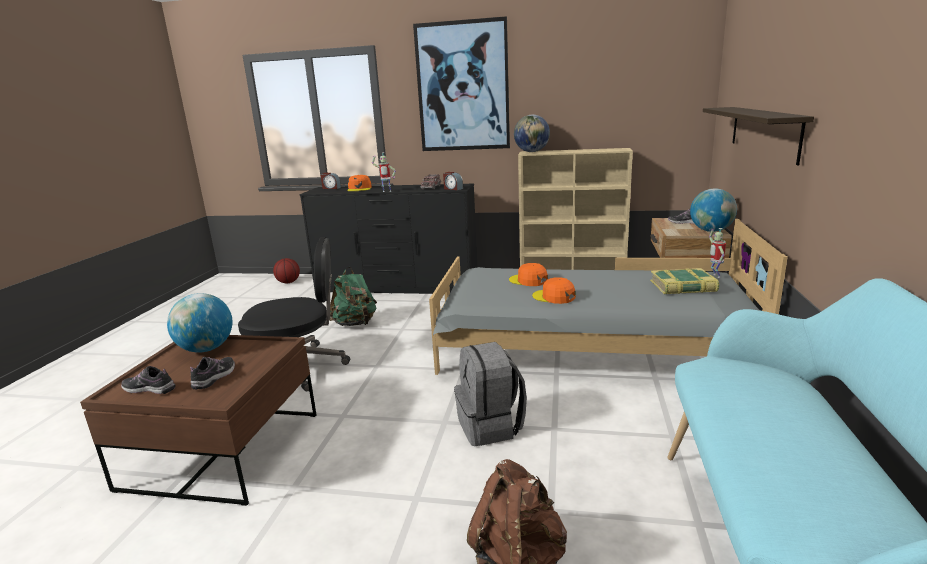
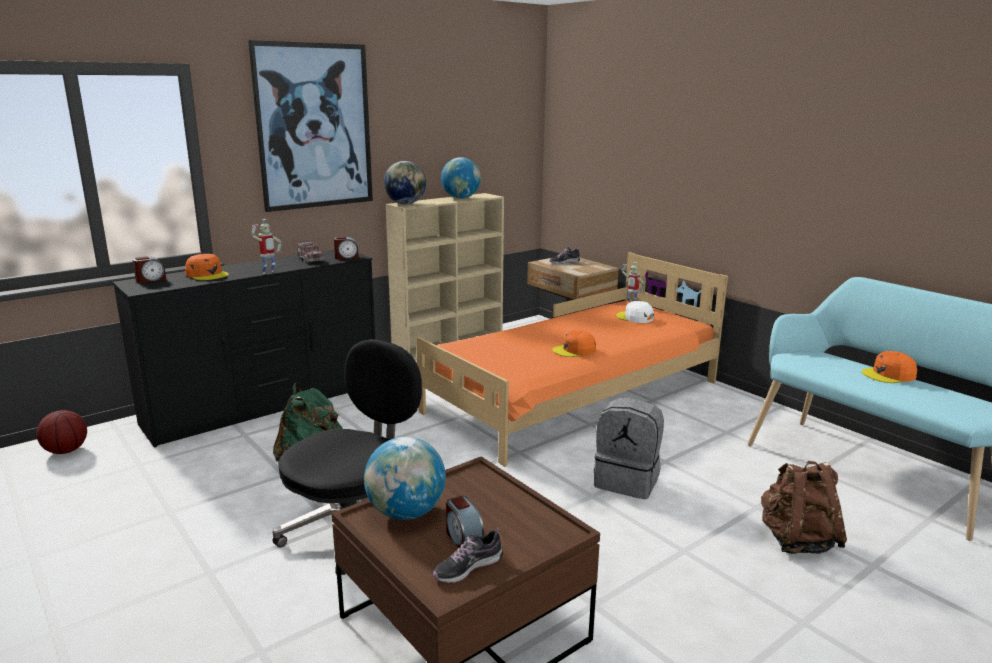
camera: 50 degrees left, 0 degrees up
shoe [190,357,235,390] -> none
grey bed [429,219,788,375] -> orange bed [416,252,728,467]
orange cap [509,263,548,286] -> orange cap moved to [862,351,917,383]
book [650,268,719,294] -> white cap [616,301,654,323]
globe [690,188,737,232] -> globe moved to [441,157,481,199]
shelf [703,107,814,165] -> none
none -> alarm clock [446,496,484,548]

